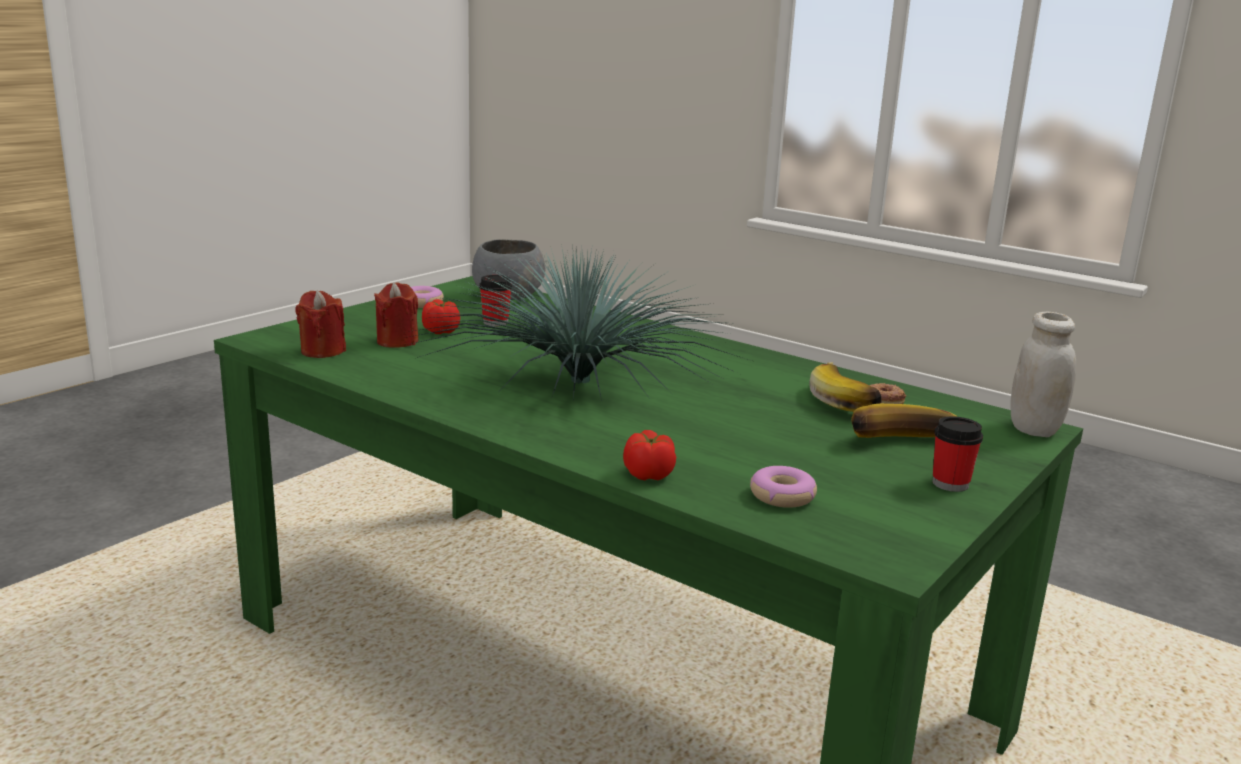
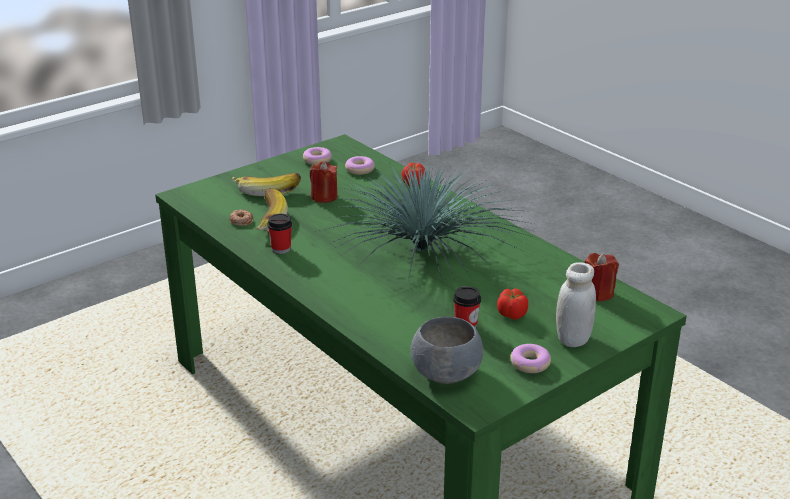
camera: 165 degrees left, 10 degrees up
red candle [374,282,418,348] -> red candle moved to [310,161,338,203]
cup [932,416,983,492] -> cup moved to [267,214,292,254]
white jar [1011,312,1076,437] -> white jar moved to [556,262,596,347]
none -> donut [303,147,332,165]

